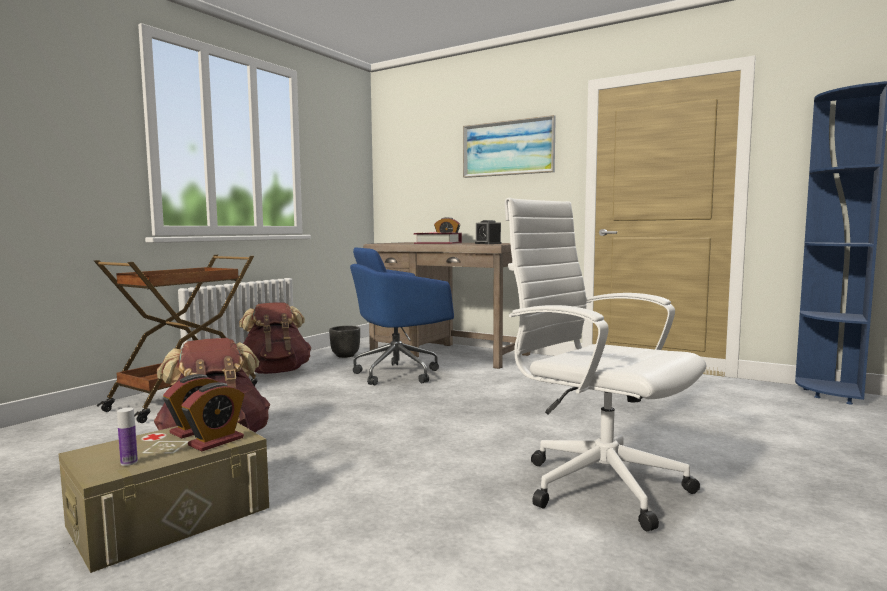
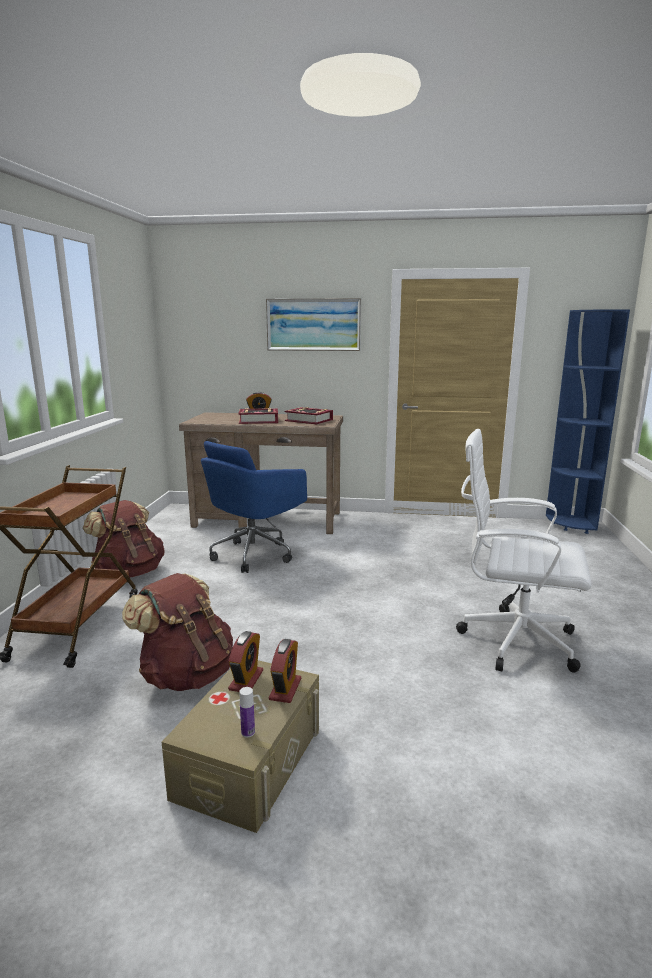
camera: 25 degrees left, 10 degrees up
black planter [329,326,360,358] -> none
alarm clock [475,220,502,244] -> book [285,407,333,424]

